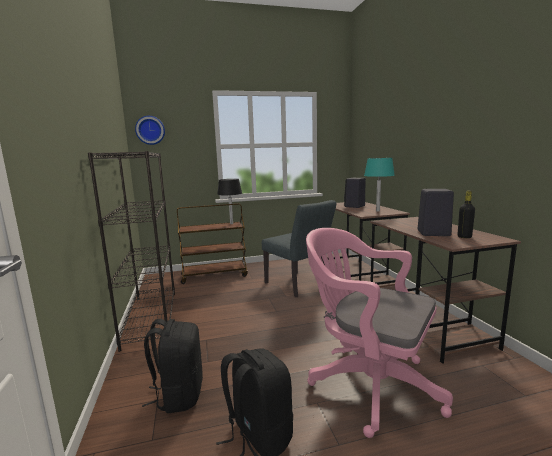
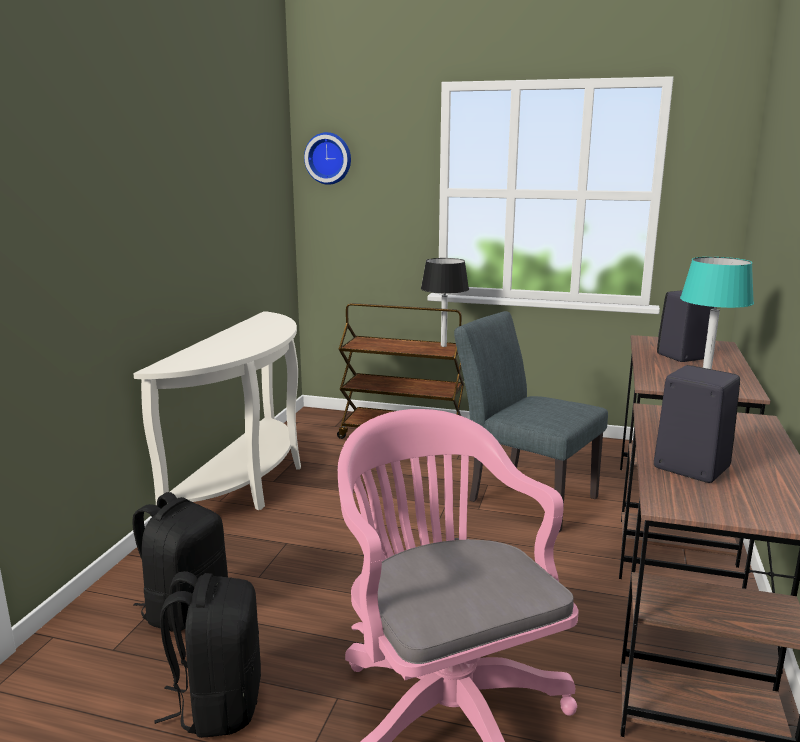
camera: 30 degrees right, 5 degrees up
black bookcase [88,151,175,352] -> white console table [133,311,301,510]
grey chair [262,200,336,297] -> grey chair turned 135 degrees clockwise [454,311,608,532]
black bottle [458,191,475,238] -> none

